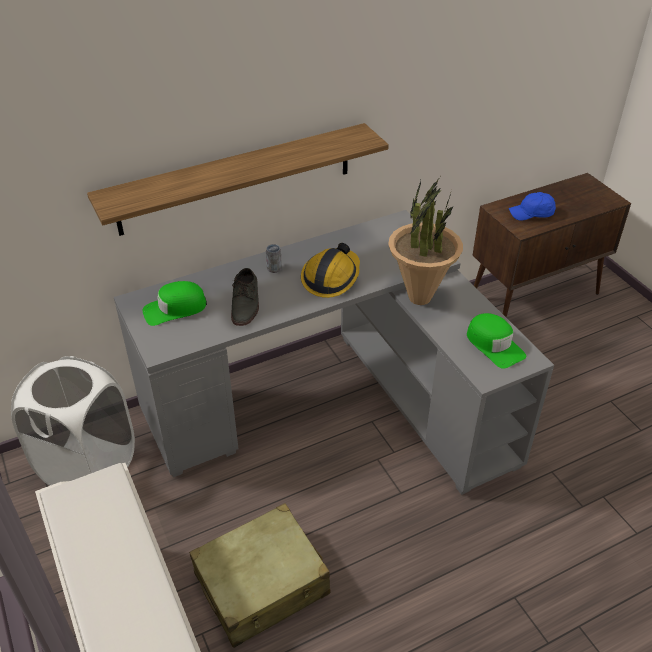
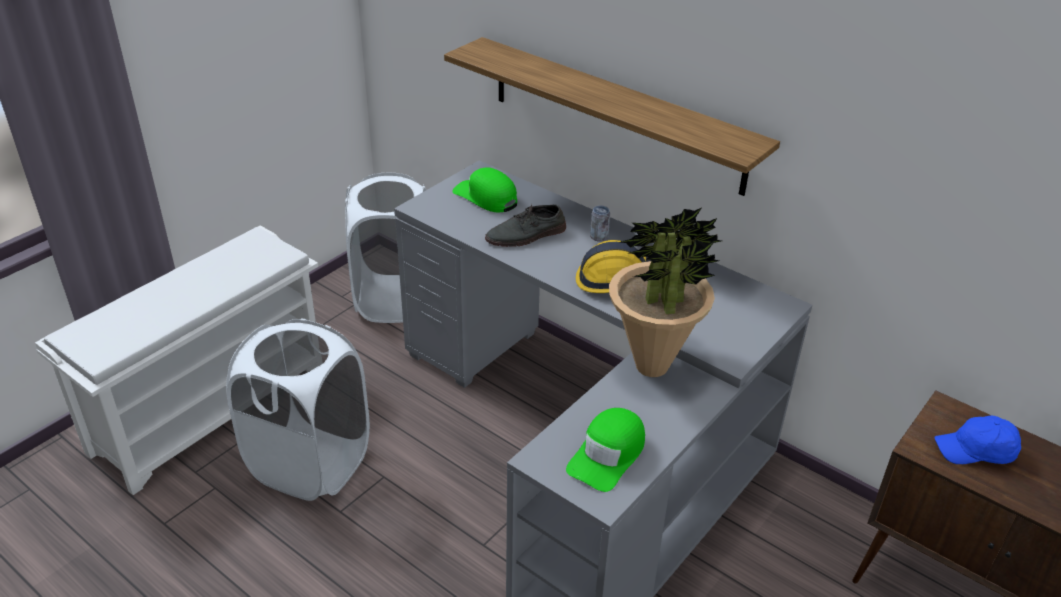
camera: 65 degrees right, 5 degrees down
beige suitcase [189,503,330,648] -> white laundry basket [226,319,370,501]
blue cap [509,192,556,221] -> blue cap turned 60 degrees counterclockwise [934,416,1021,464]

